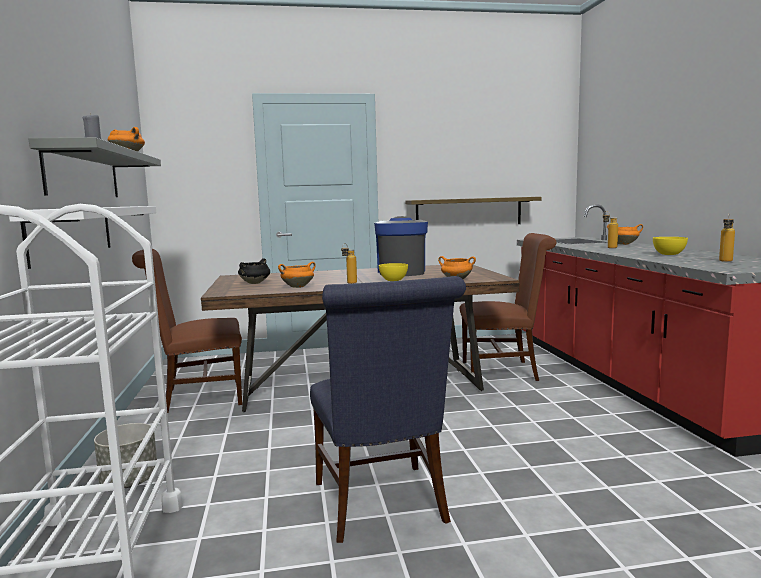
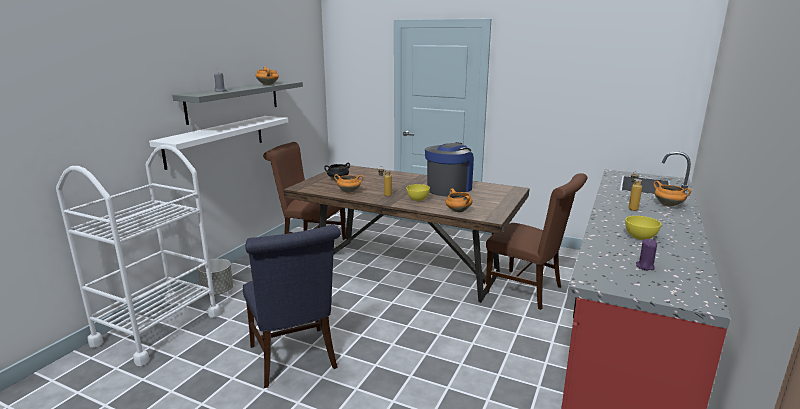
camera: 35 degrees right, 10 degrees up
blue chair [310,276,466,543] -> blue chair turned 45 degrees counterclockwise [243,225,341,388]
shelf [406,197,542,224] -> none
bottle [719,214,735,262] -> purple candle [636,239,657,270]

